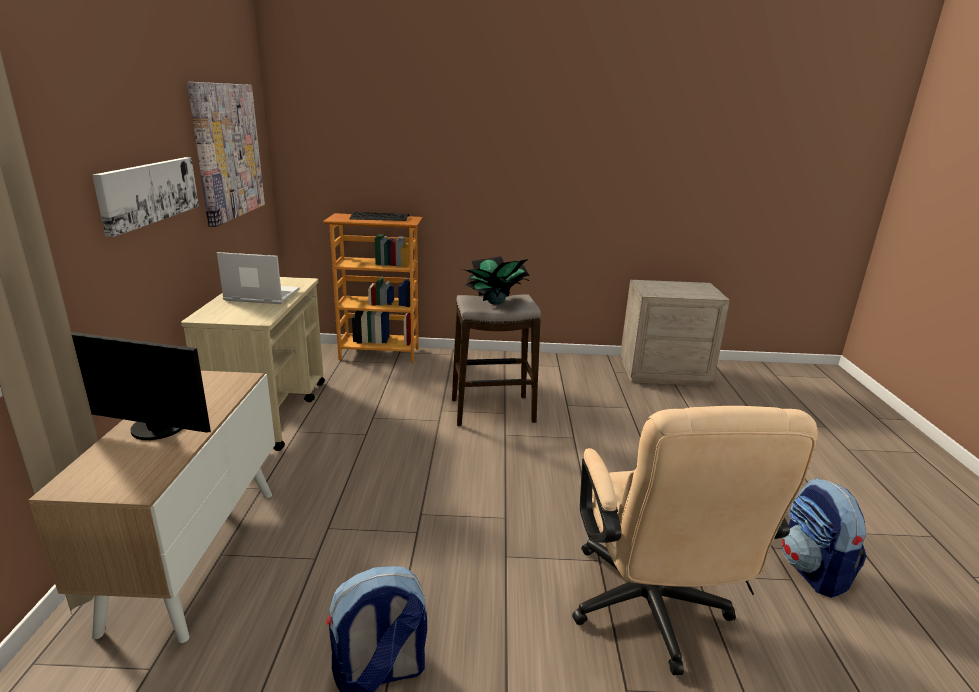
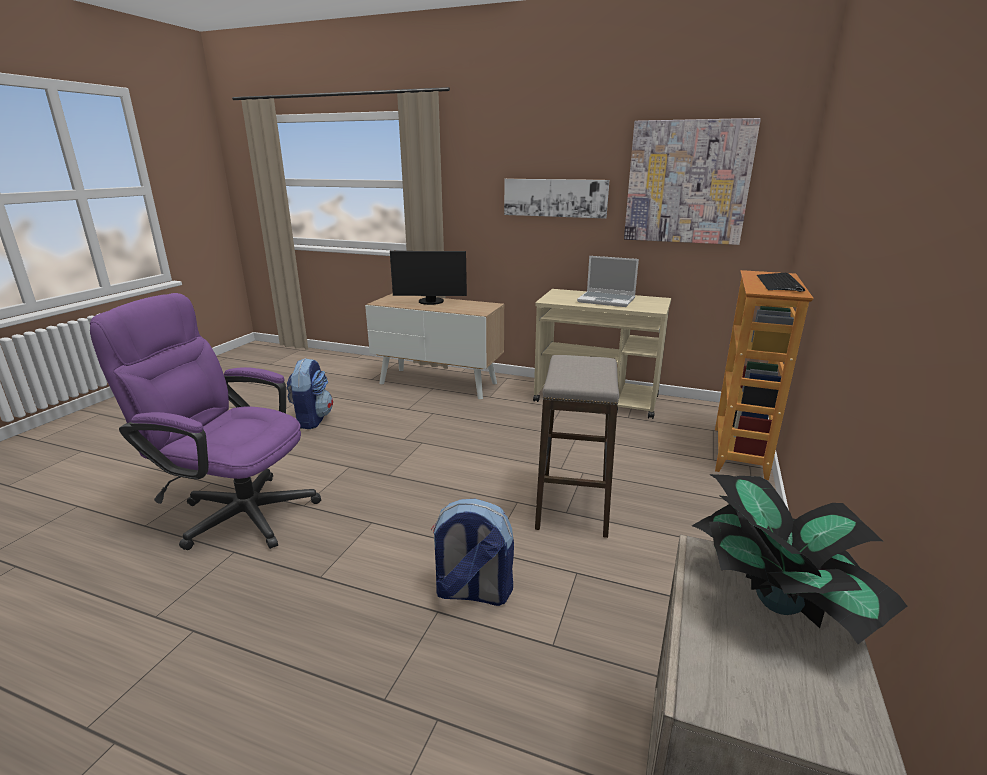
camera: 110 degrees right, 0 degrees up
monitor [71,332,211,440] -> monitor turned 120 degrees counterclockwise [390,251,467,305]
laptop [217,252,299,304] -> laptop turned 90 degrees clockwise [577,256,639,307]
potted plant [458,256,530,305] -> potted plant moved to [692,474,907,644]
beige office chair [572,406,818,675] -> purple office chair [90,293,321,550]
backpack [782,478,866,598] -> backpack moved to [431,499,514,606]

